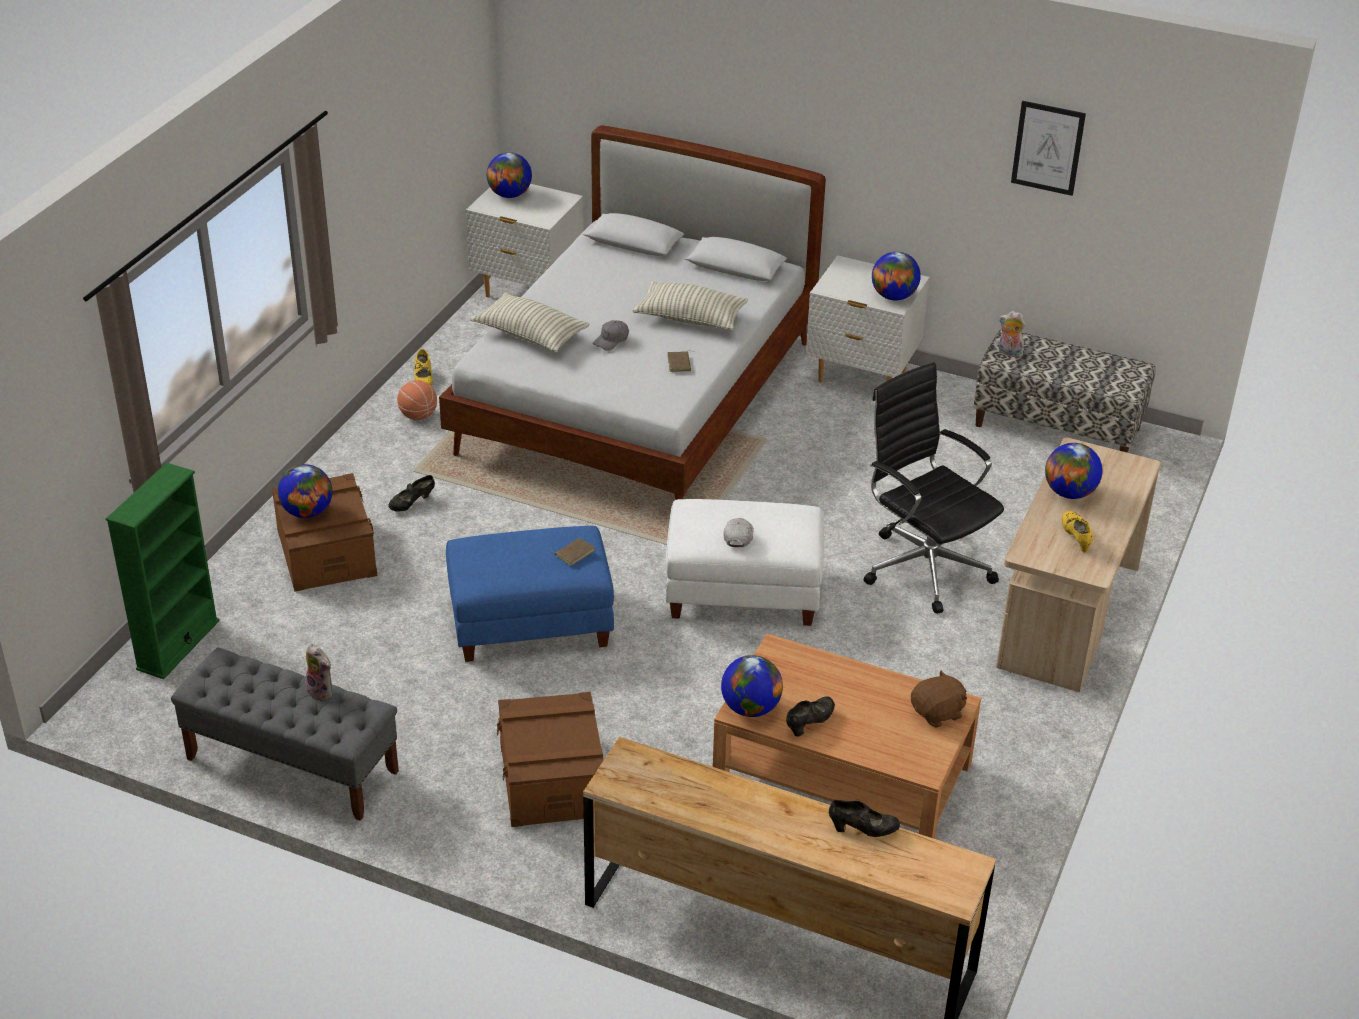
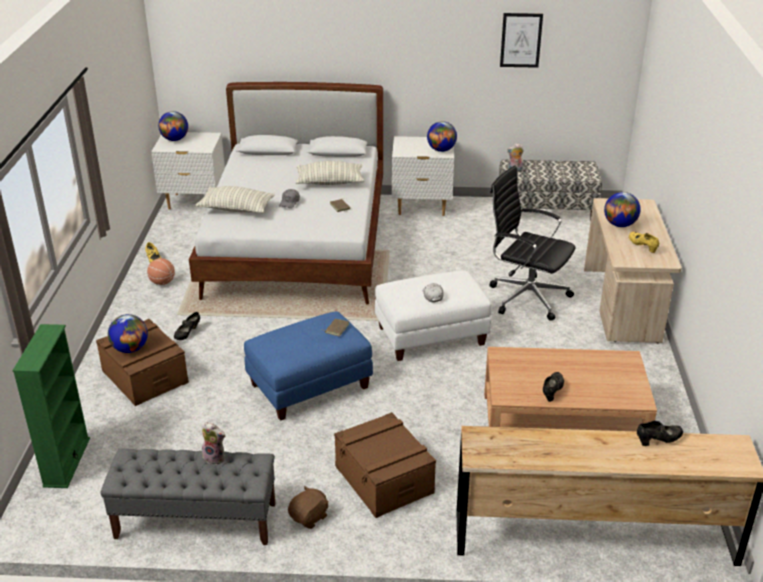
camera: 20 degrees left, 5 degrees down
globe [721,655,783,717] -> none
brown plush toy [911,670,967,728] -> brown plush toy moved to [288,486,329,529]

